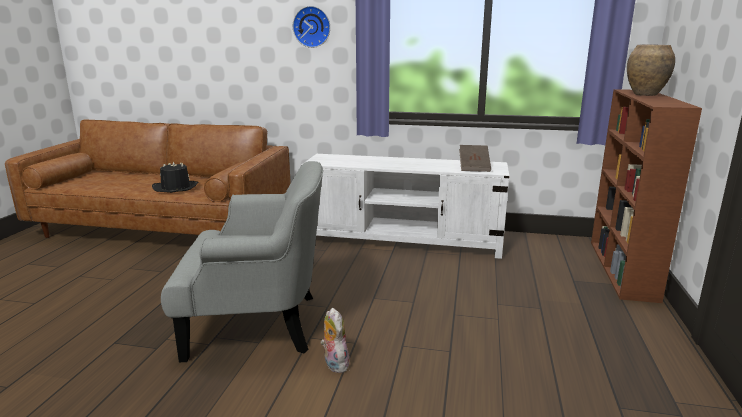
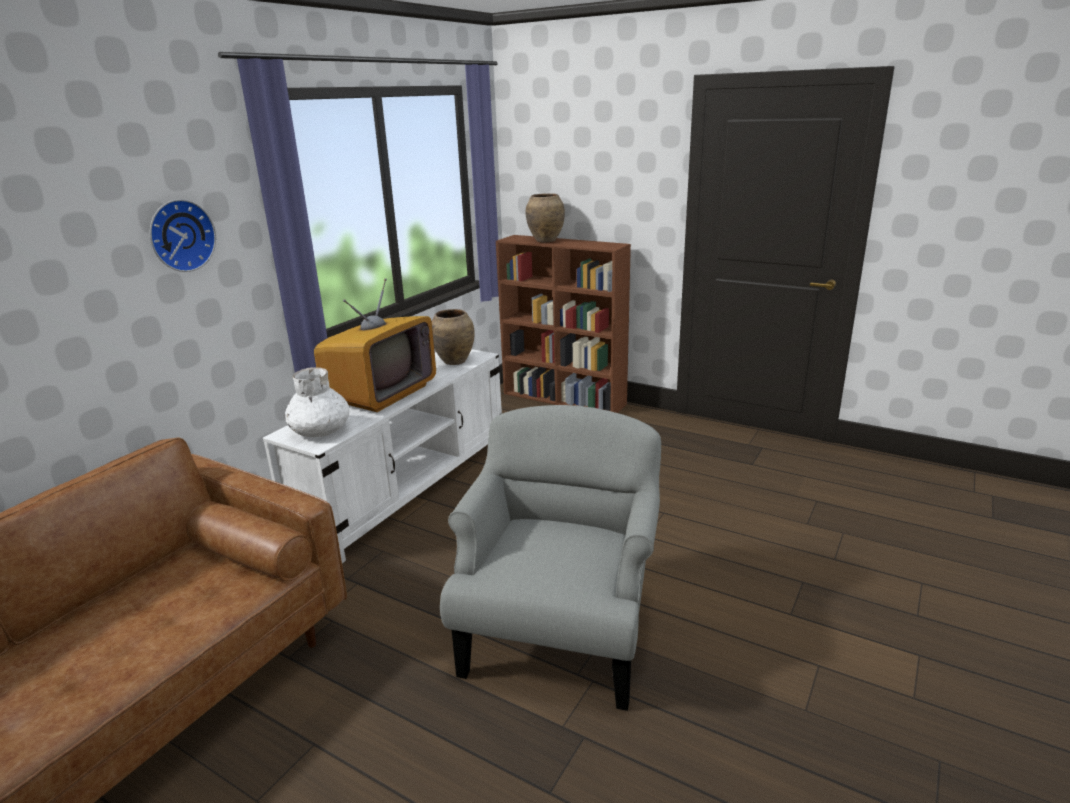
camera: 70 degrees left, 5 degrees up
black hat [152,161,199,193] -> none
plush toy [320,308,349,373] -> none
brown book [459,145,491,172] -> brown vase [432,309,475,365]
none -> white vase [285,367,349,437]
none -> television [314,278,436,412]

